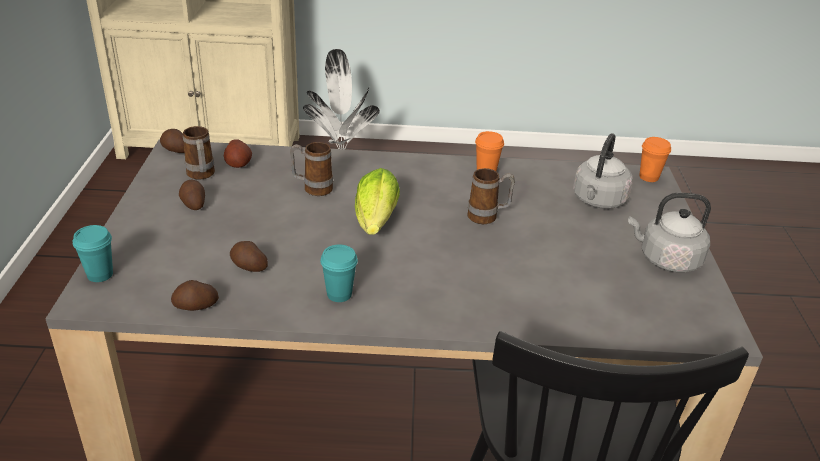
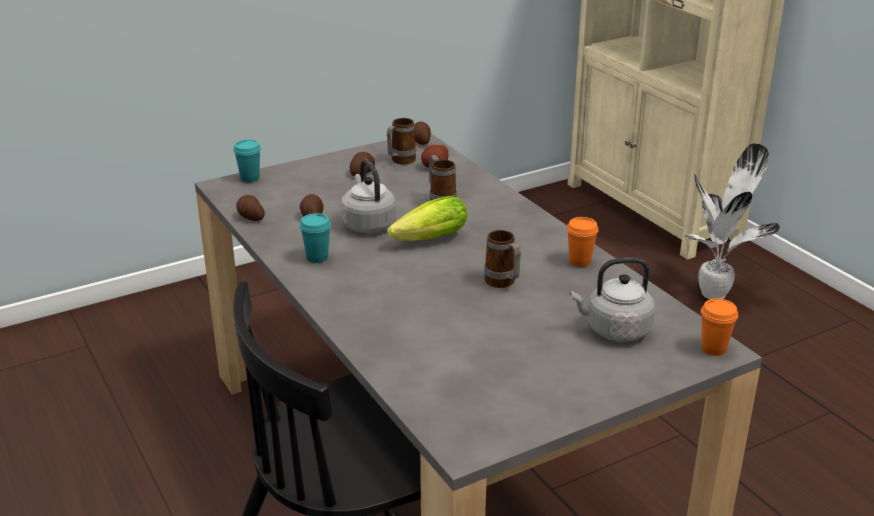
camera: 60 degrees right, 5 degrees down
grey kettle [628,193,711,273] -> grey kettle moved to [341,160,397,233]

